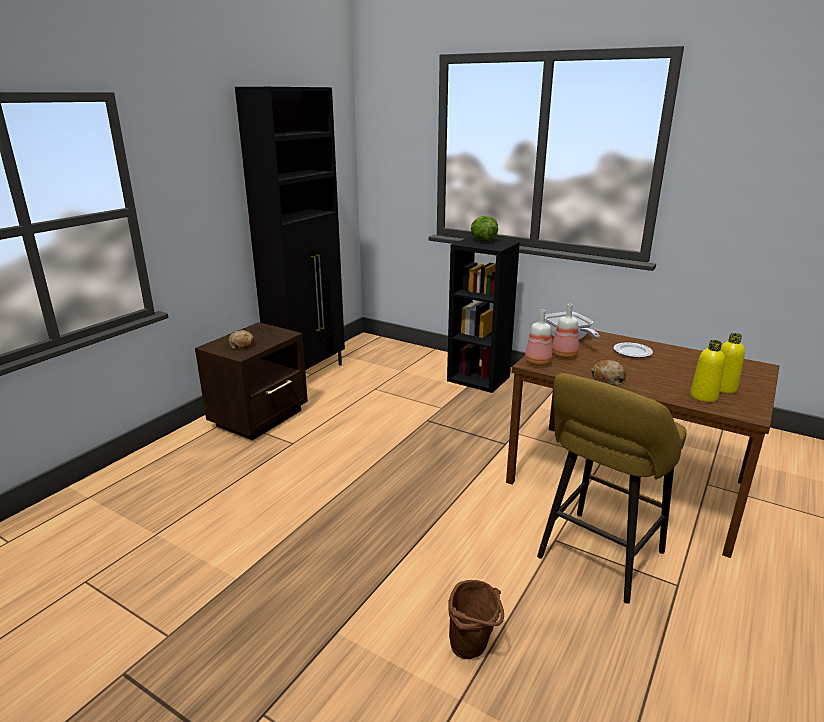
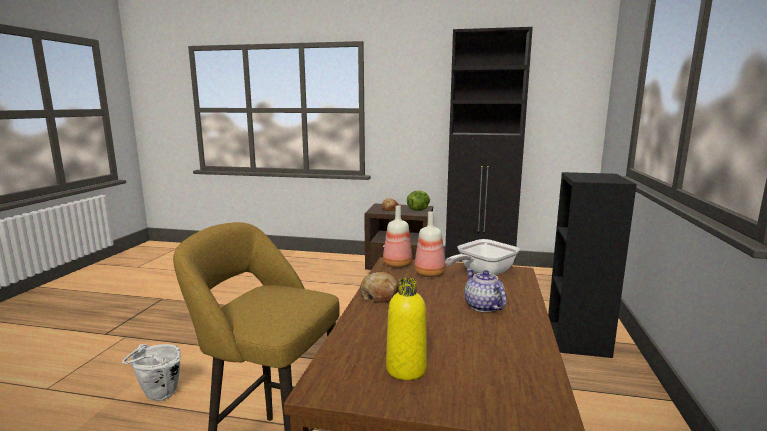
camera: 70 degrees right, 10 degrees down
brown bucket [448,580,504,659] -> white bucket [122,344,181,401]
lettuce [471,216,498,242] -> lettuce moved to [407,191,430,211]
plate [614,342,653,358] -> teapot [464,269,507,312]
yellow bottle [690,340,725,402] -> none

